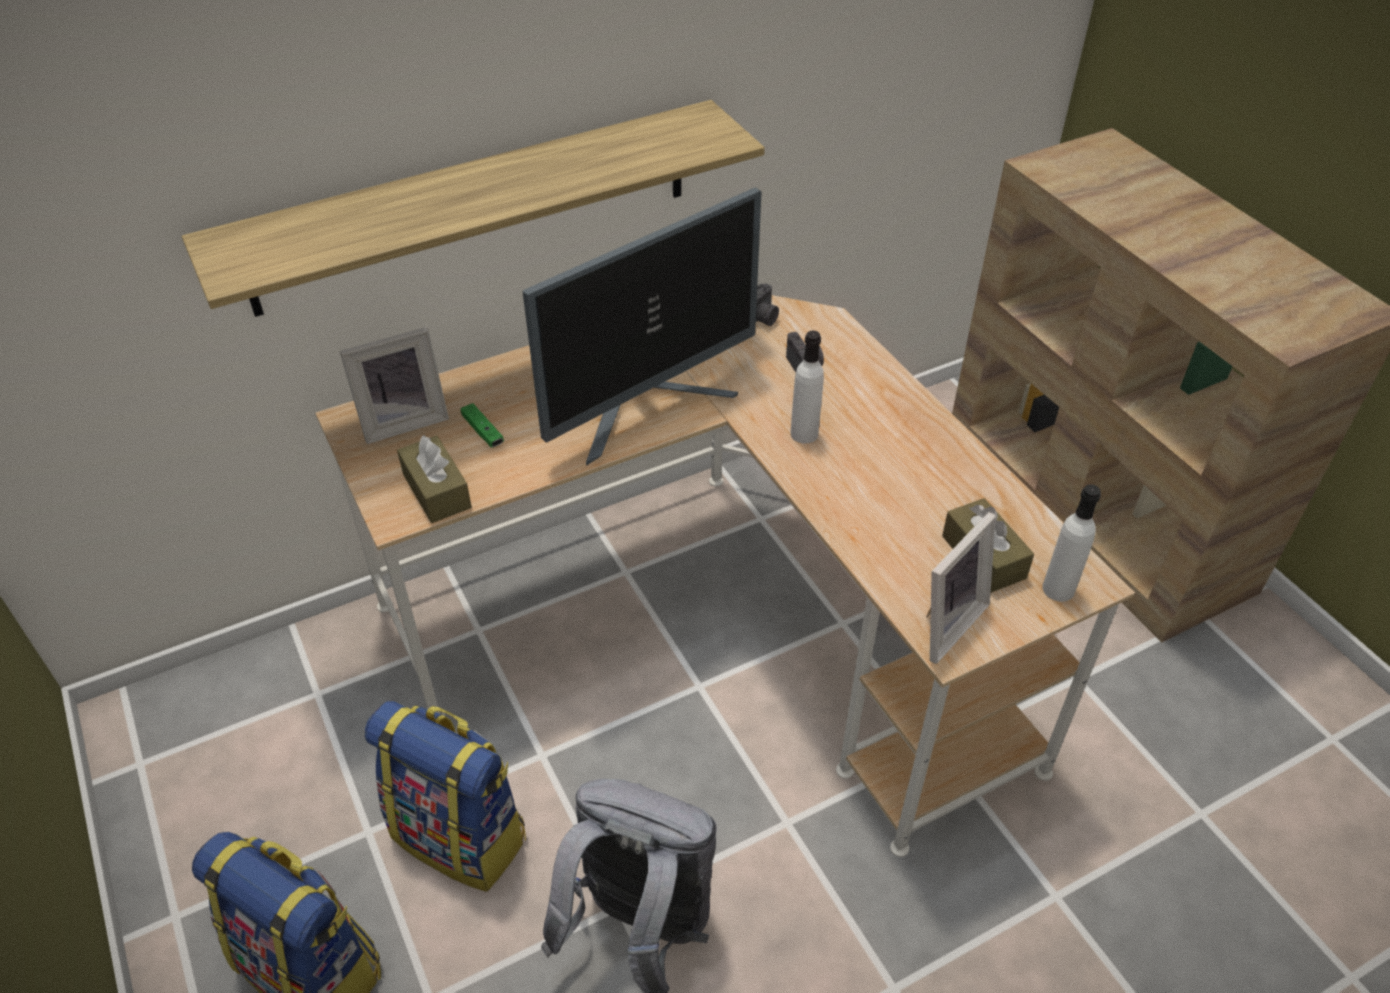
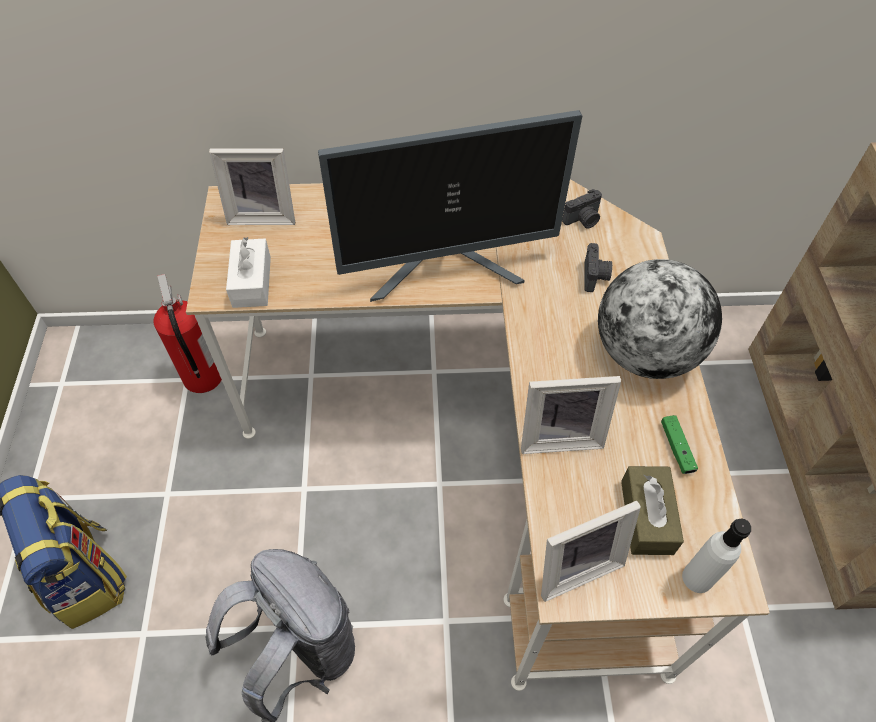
camera: 25 degrees right, 10 degrees up
shelf [182,100,765,317] -> none
backpack [365,701,526,892] -> none
brown tissue box [397,435,472,523] -> white tissue box [226,237,271,308]
green game controller [461,403,504,447] -> green game controller moved to [661,415,698,474]
white bottle [791,331,824,444] -> none
none -> fire extinguisher [153,274,222,393]
none -> picture frame [521,376,621,454]
none -> globe [598,259,722,379]

